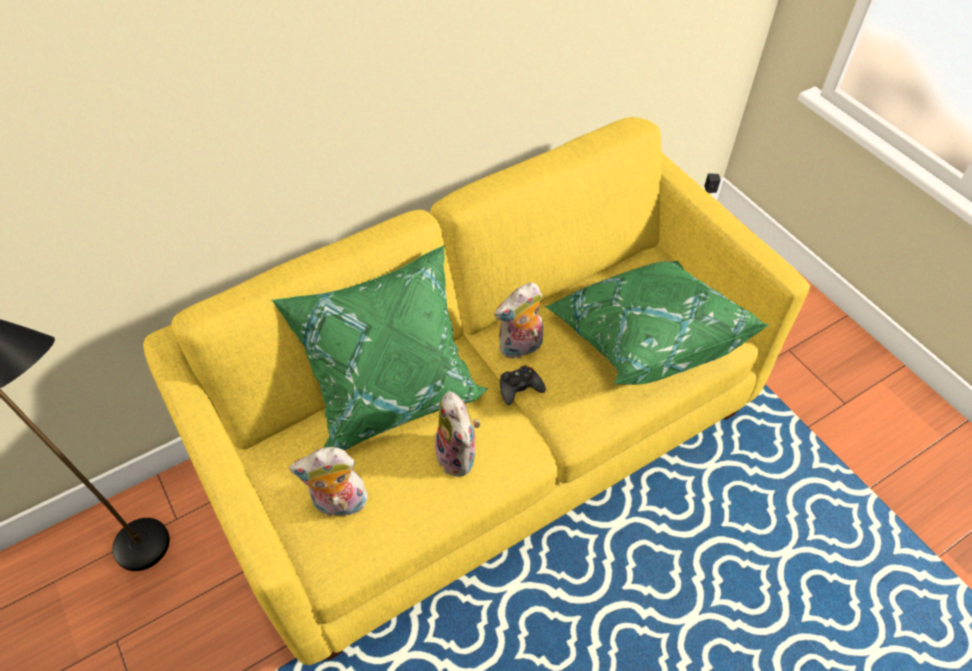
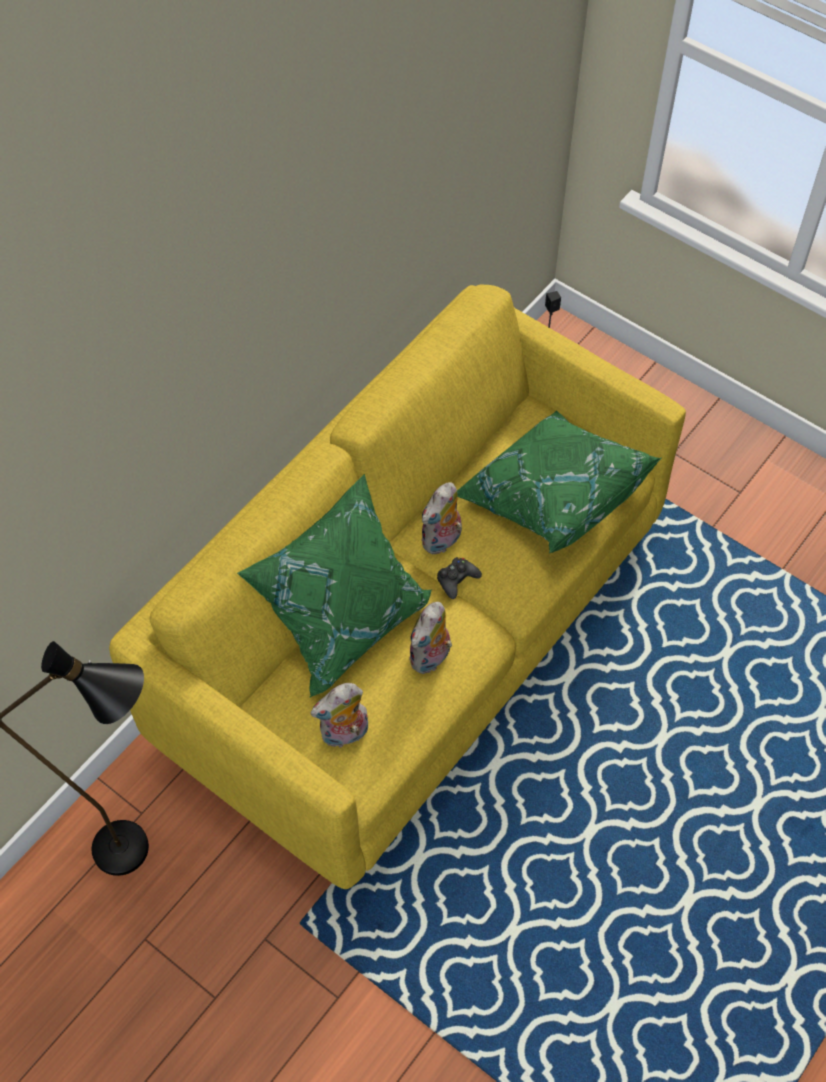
camera: 20 degrees left, 5 degrees up
plush toy [435,391,481,477] -> plush toy turned 75 degrees clockwise [409,602,452,674]

